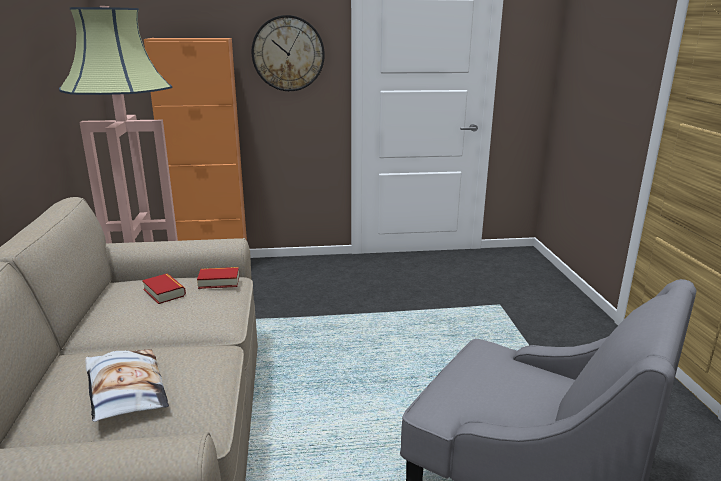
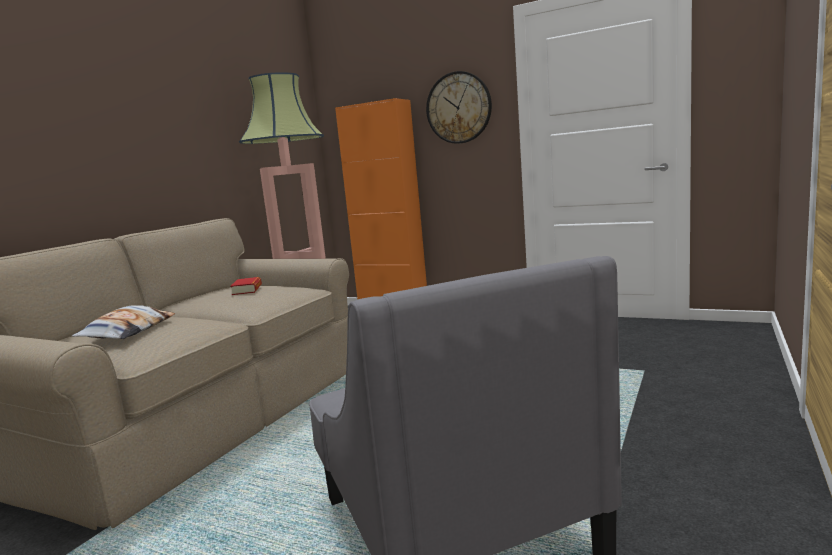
camera: 35 degrees right, 10 degrees down
book [197,267,239,289] -> none

